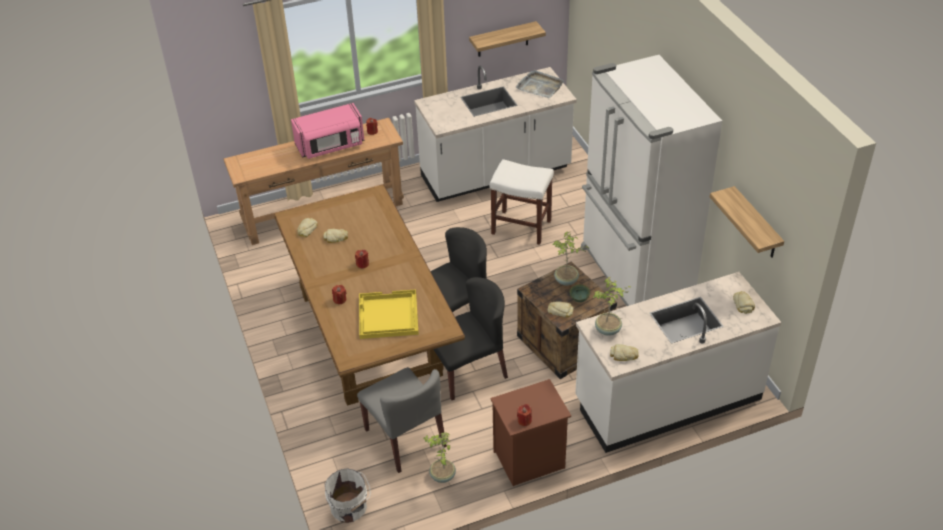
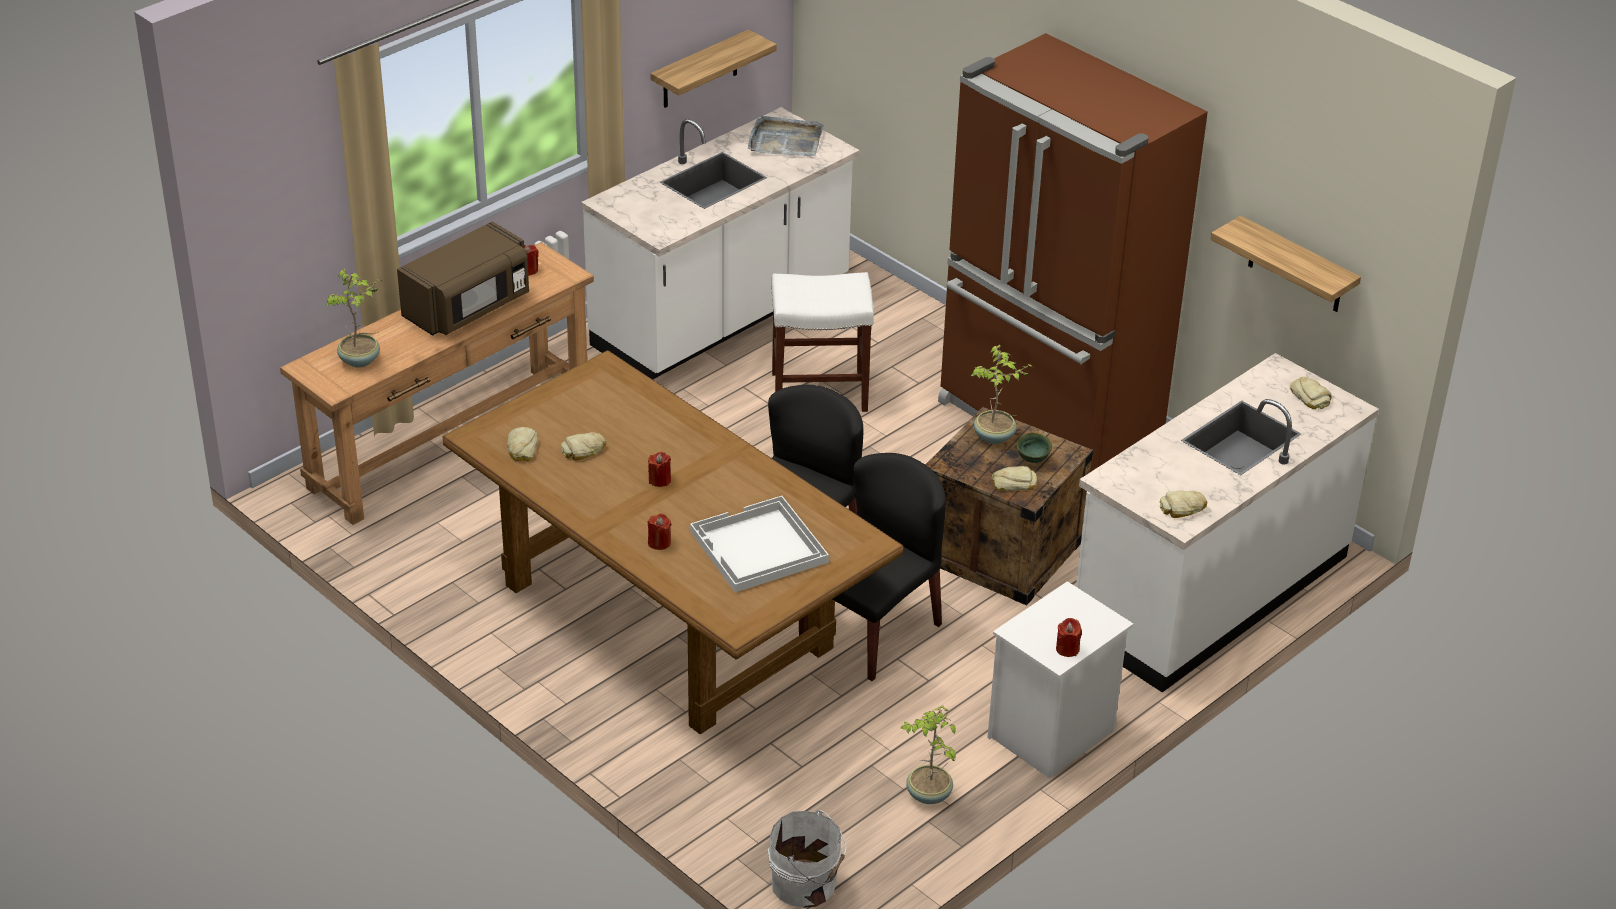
camera: 25 degrees left, 5 degrees down
pink microwave [291,103,364,159] -> brown microwave [397,221,529,336]
grey chair [357,367,447,473] -> none
yellow tray [359,289,419,339] -> white tray [690,496,829,592]
brown nightstand [490,379,571,486] -> white nightstand [987,581,1133,779]
white fridge [581,55,722,306] -> brown fridge [938,33,1208,472]
potted plant [593,277,632,336] -> potted plant moved to [326,268,383,368]

